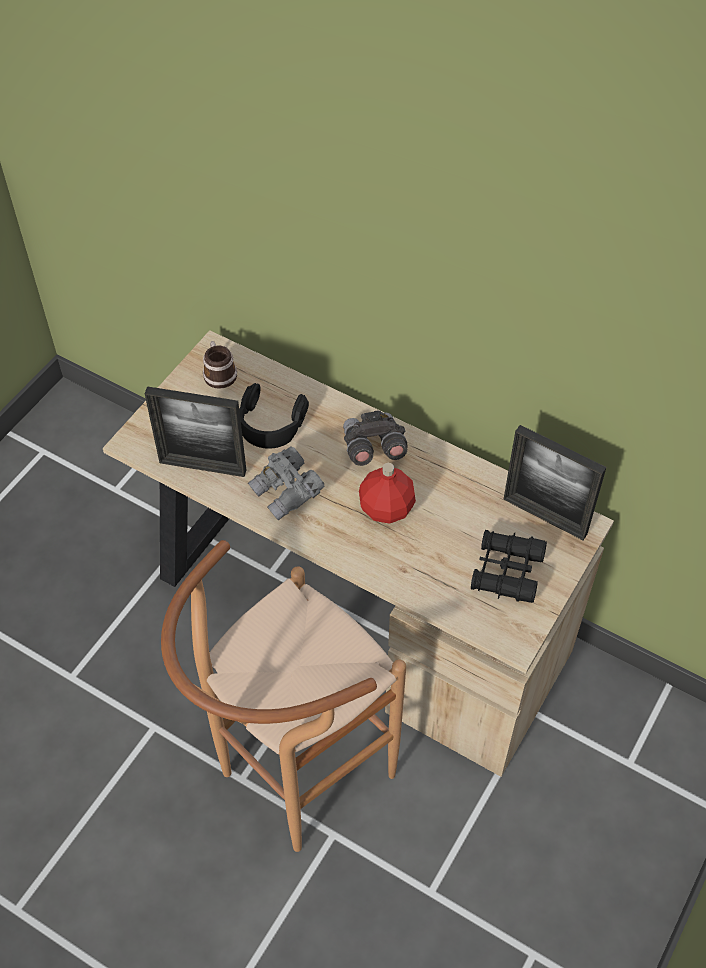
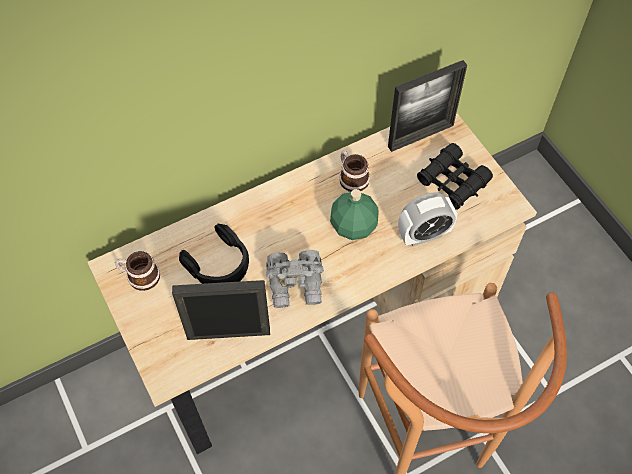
camera: 60 degrees left, 5 degrees up
picture frame [144,386,246,477] -> picture frame turned 135 degrees counterclockwise [172,280,270,340]
grey binoculars [343,410,407,466] -> none
red bottle [359,463,416,524] -> green bottle [330,189,379,240]
none -> mug [339,151,370,192]
none -> alarm clock [398,192,457,246]

